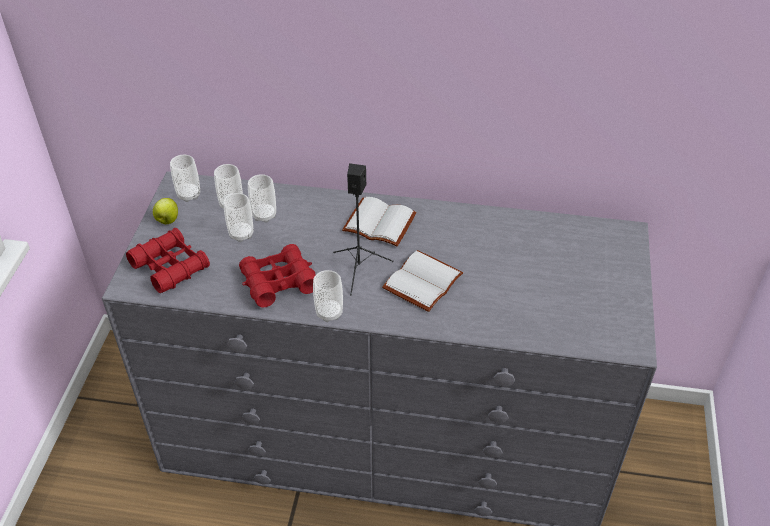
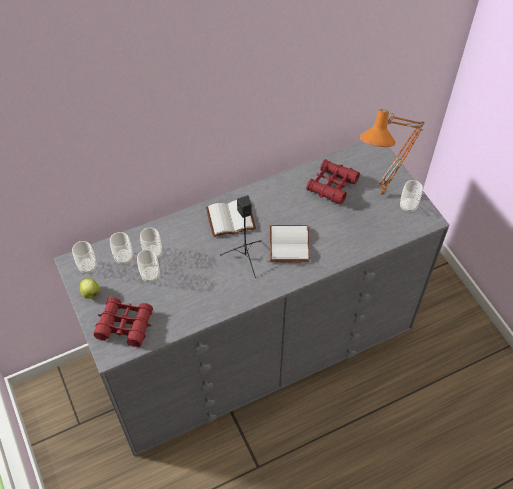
camera: 35 degrees left, 10 degrees up
red binoculars [239,244,316,308] -> red binoculars moved to [306,159,360,204]
cup [313,270,343,322] -> cup moved to [400,180,423,213]
none -> orange table lamp [360,109,425,196]

